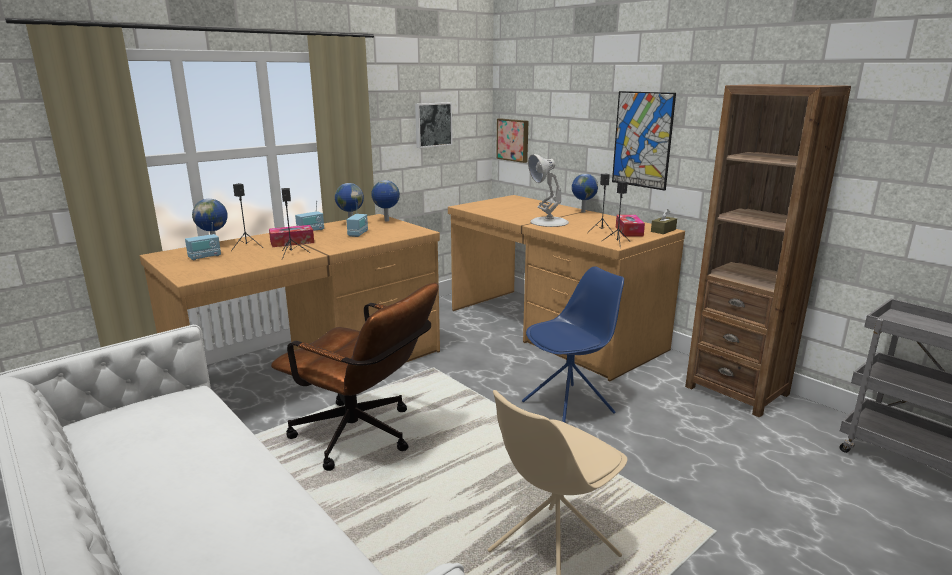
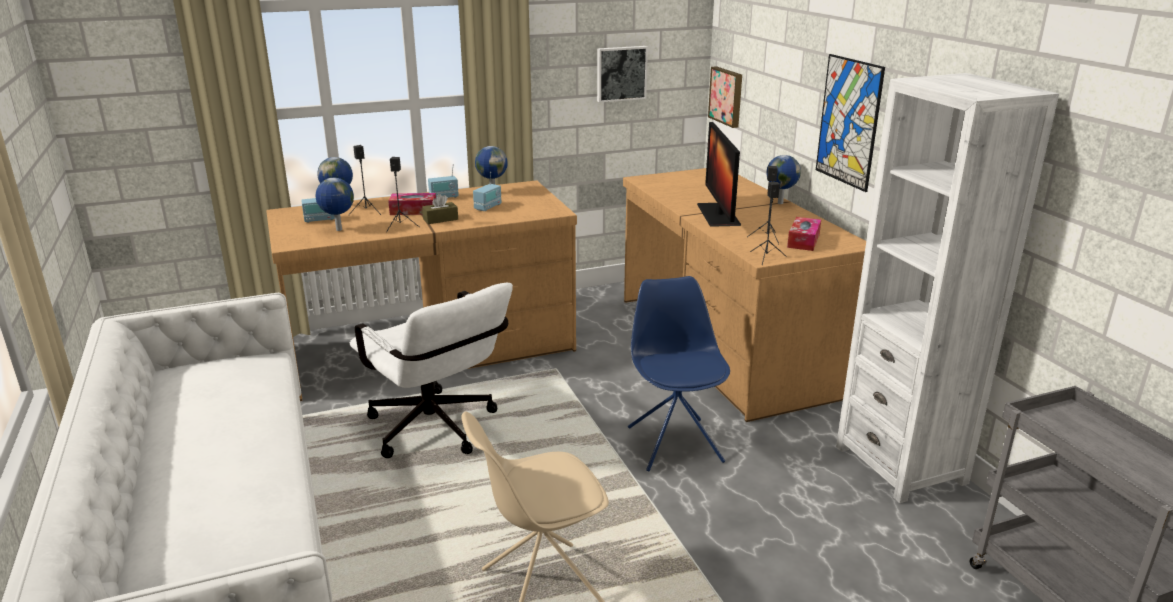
camera: 20 degrees right, 5 degrees up
brown office chair [271,283,438,471] -> white office chair [350,282,513,458]
globe [371,180,400,221] -> globe moved to [316,178,354,231]
blue chair [522,266,624,423] -> blue chair turned 90 degrees counterclockwise [628,276,730,471]
white table lamp [528,154,569,227] -> monitor [697,122,741,227]
brown tissue box [651,209,677,234] -> brown tissue box moved to [422,194,458,224]
brown bookcase [685,84,851,418] -> white bookcase [836,73,1059,503]

